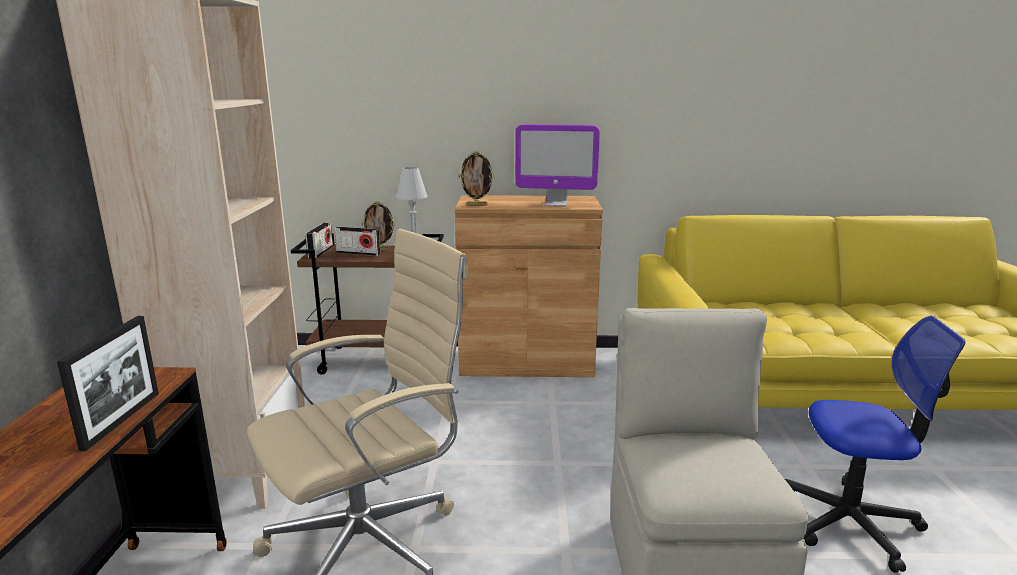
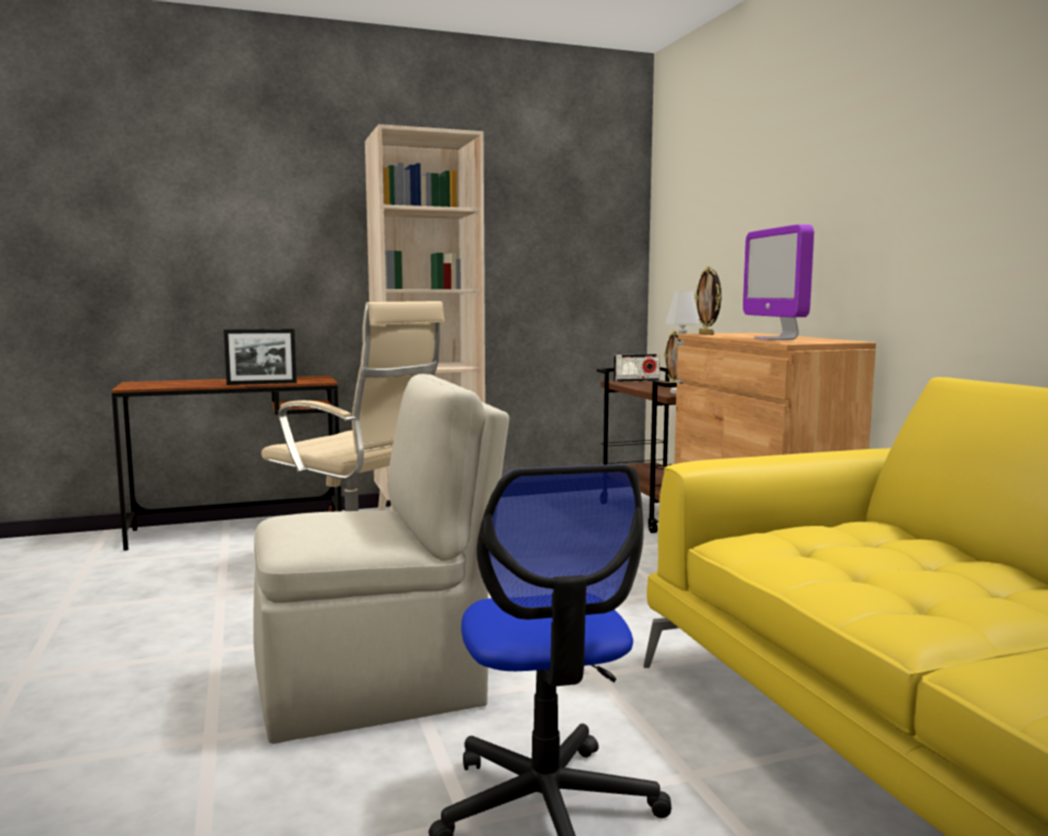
camera: 70 degrees right, 10 degrees down
radio [334,227,380,256] -> none

